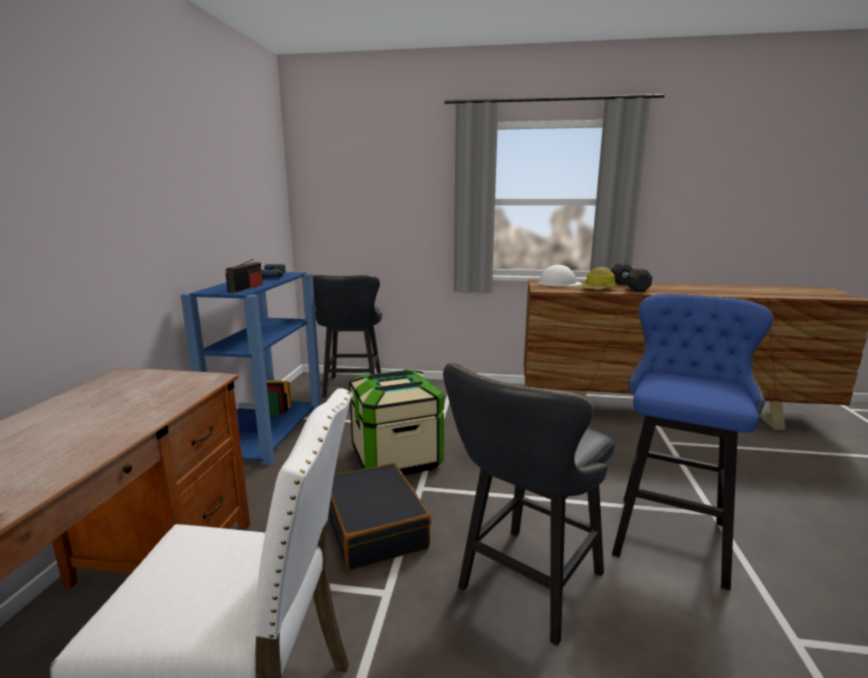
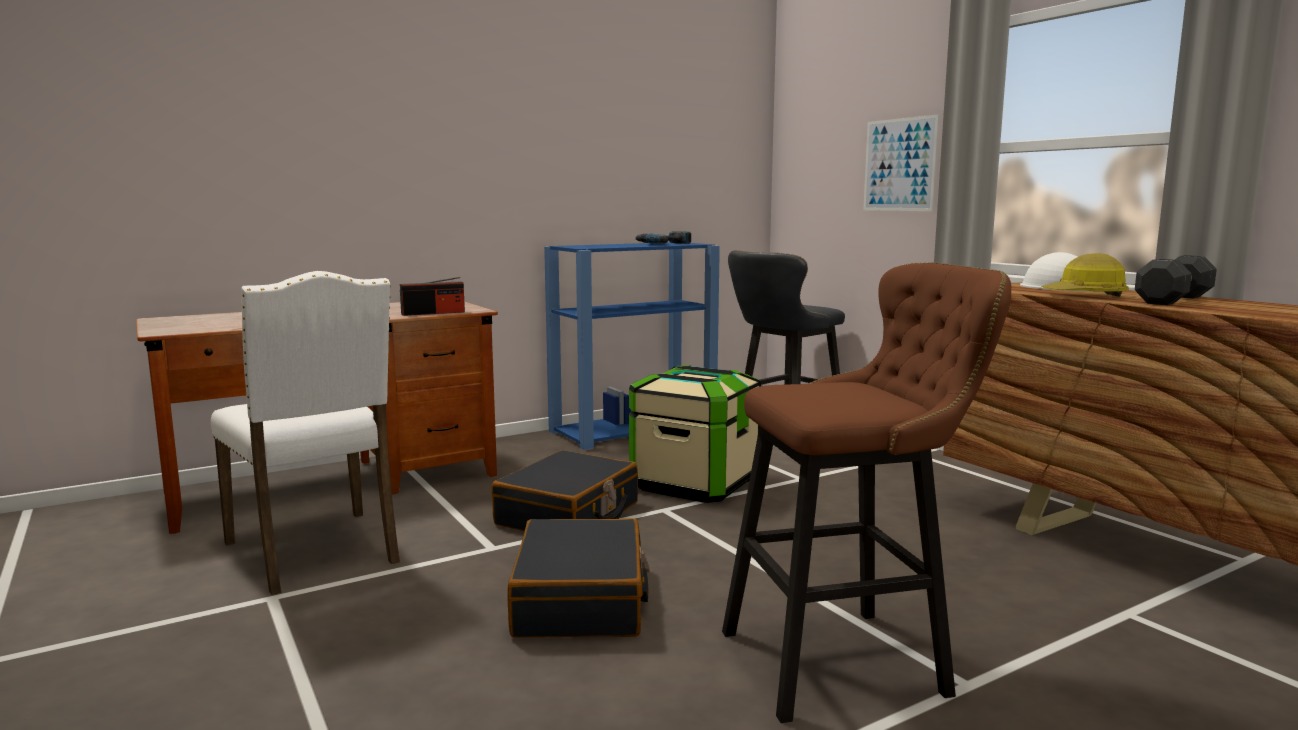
camera: 50 degrees right, 5 degrees down
radio [225,259,263,293] -> radio moved to [400,277,465,316]
grey stool [443,363,615,646] -> black suitcase [507,518,650,638]
blue stool [612,293,773,591] -> brown stool [722,262,1011,723]
none -> picture [863,114,939,211]

